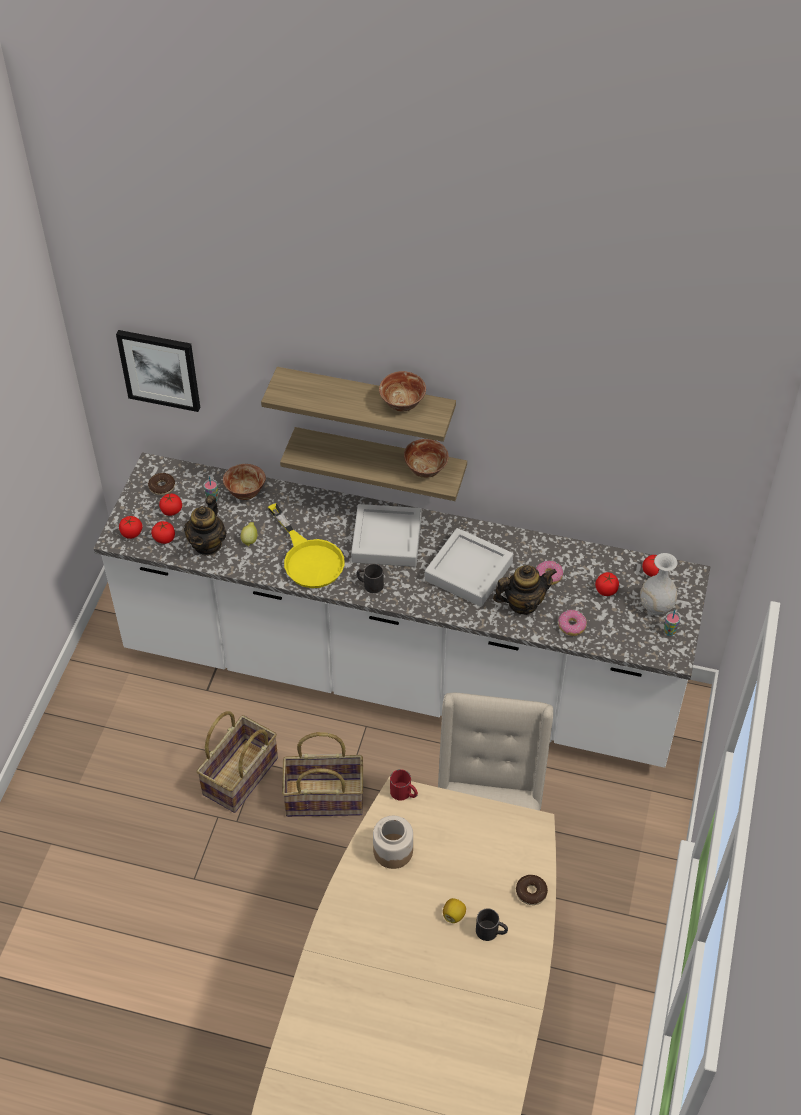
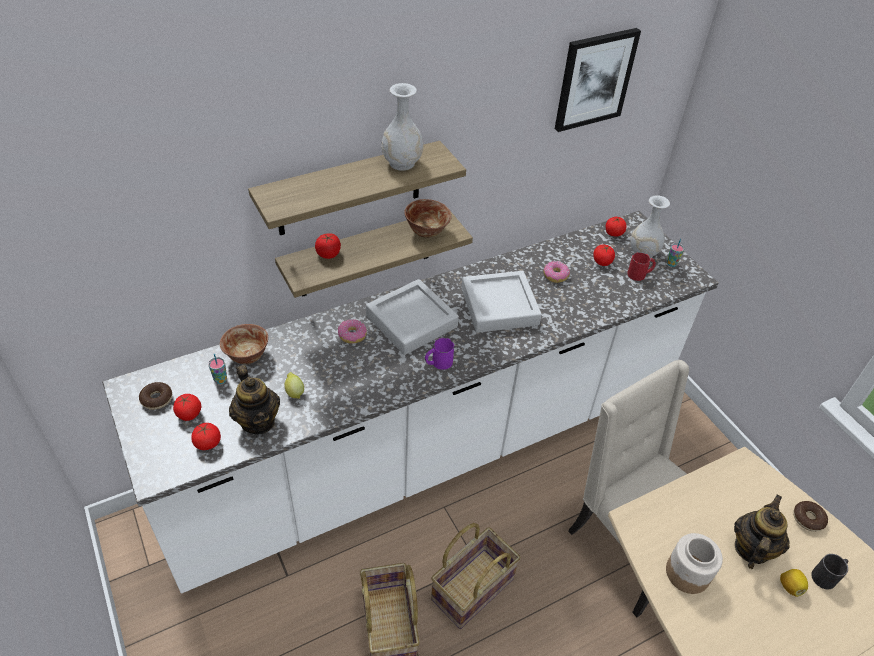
camera: 45 degrees left, 5 degrees down
picture [116,330,200,412] -> picture moved to [555,28,641,132]
tomato [119,516,142,539] -> tomato moved to [315,233,341,259]
yellow frying pan [268,503,345,588] -> none
black mug [356,564,384,593] -> purple mug [425,338,454,370]
bowl [379,371,426,411] -> white vase [381,83,423,171]
red mug [390,769,418,800] -> red mug moved to [627,252,656,281]
teapot [493,565,557,615] -> teapot moved to [734,494,790,569]
donut [558,610,587,636] -> donut moved to [338,319,367,343]

